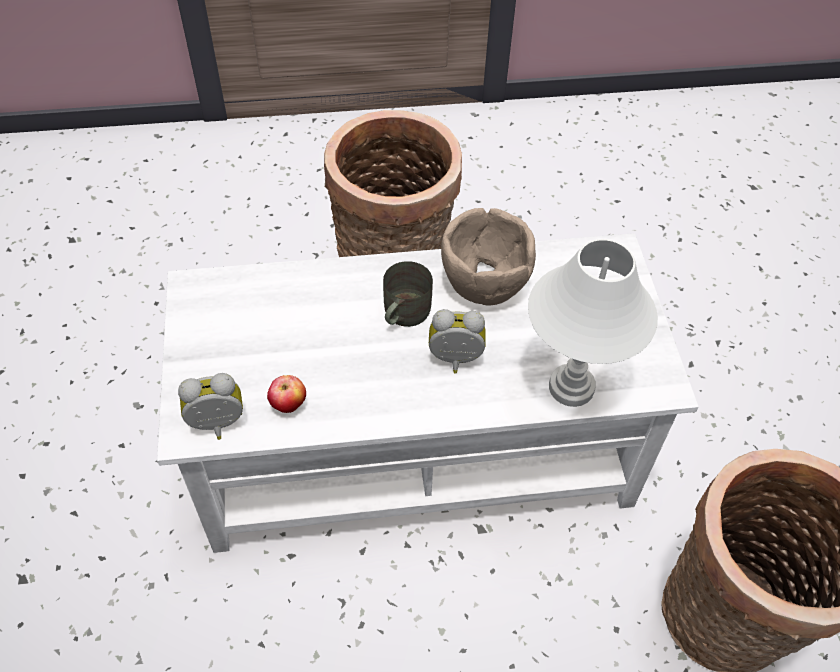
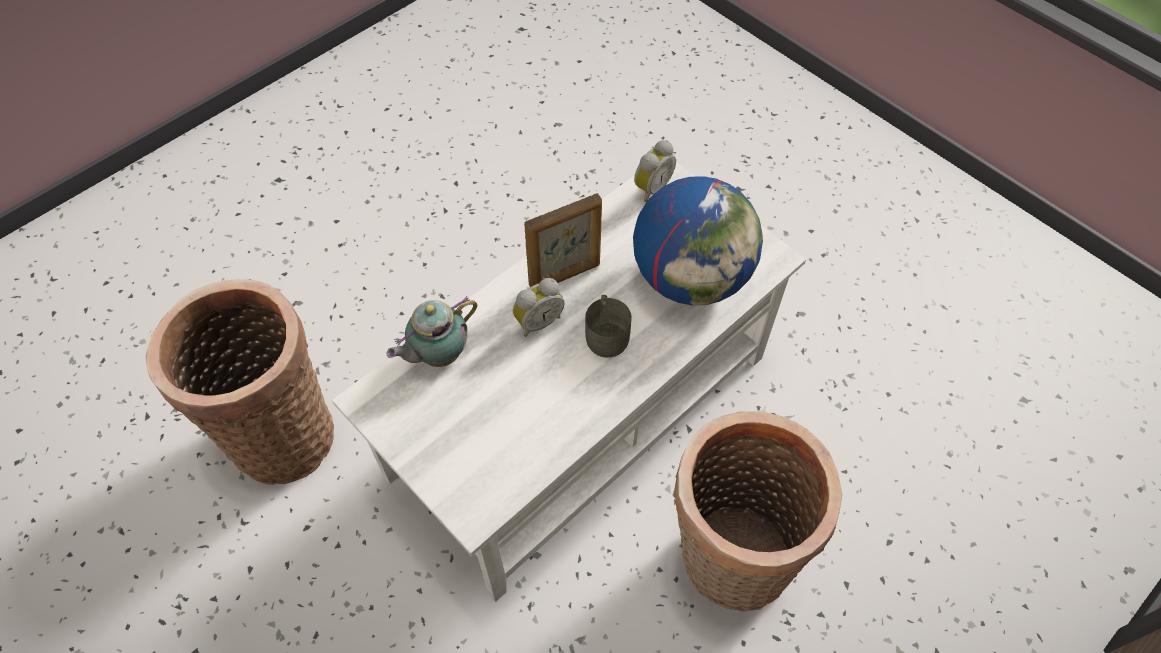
camera: 145 degrees right, 5 degrees up
apple [267,375,306,413] -> none
brown bowl [441,208,536,305] -> none
white table lamp [528,239,658,407] -> teapot [387,296,477,367]
none -> picture frame [524,193,602,287]
none -> globe [633,176,763,305]

